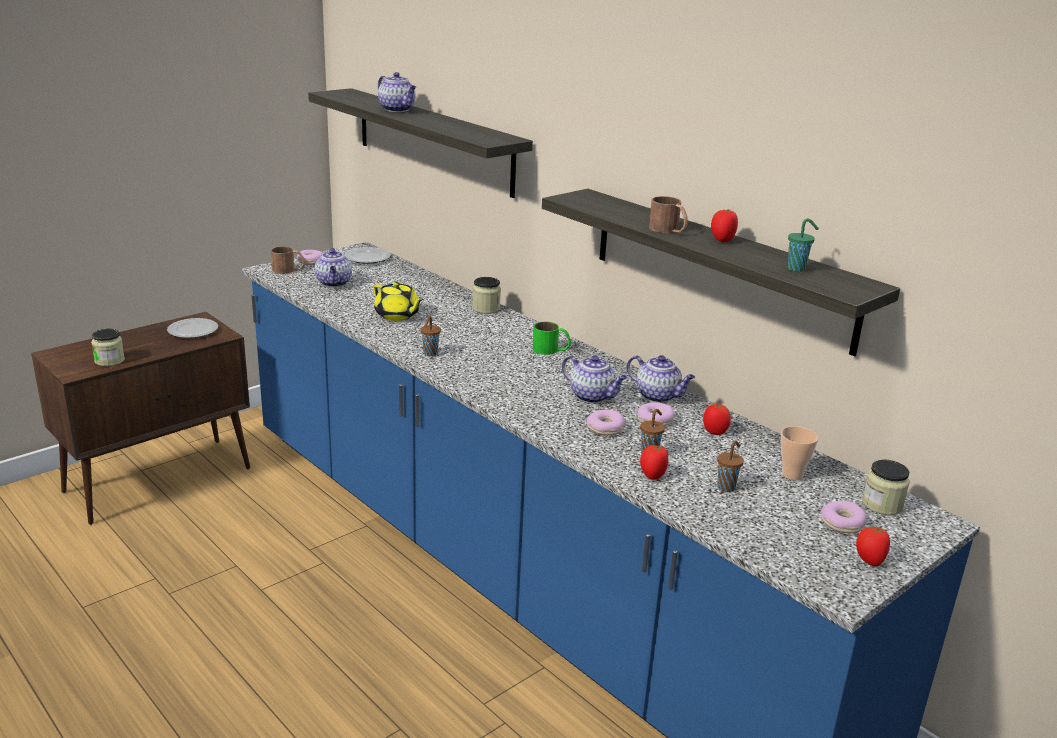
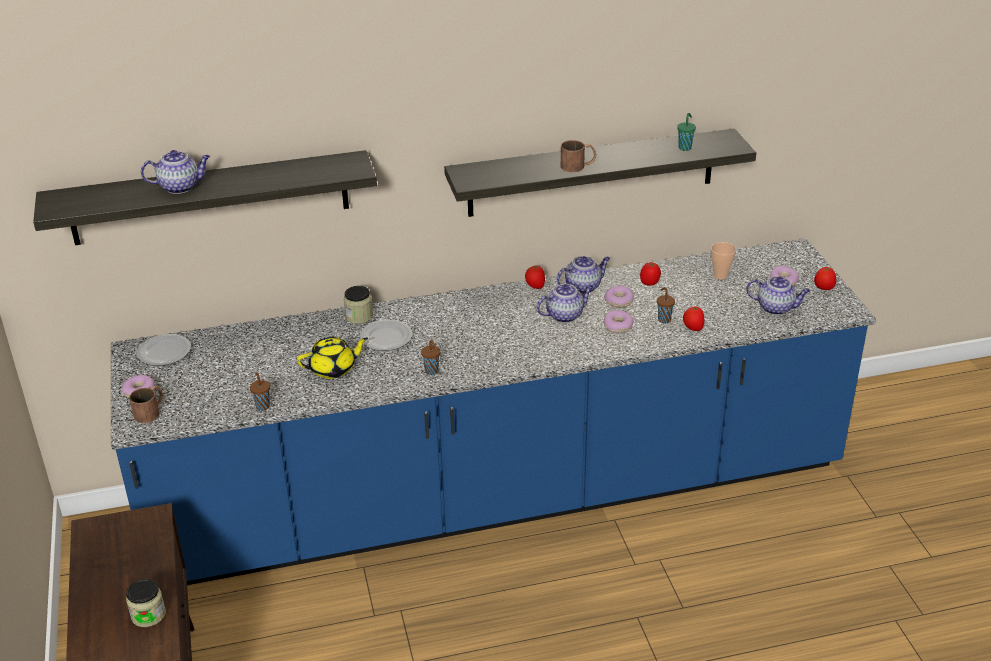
camera: 60 degrees left, 10 degrees up
plate [167,318,218,338] -> plate moved to [360,320,413,351]
teapot [315,248,352,287] -> teapot moved to [746,276,811,315]
green mug [533,322,571,355] -> none
tomato [711,209,738,242] -> tomato moved to [525,265,545,289]
brown cup [717,440,744,492] -> brown cup moved to [250,372,270,411]
jar [862,460,910,515] -> none

